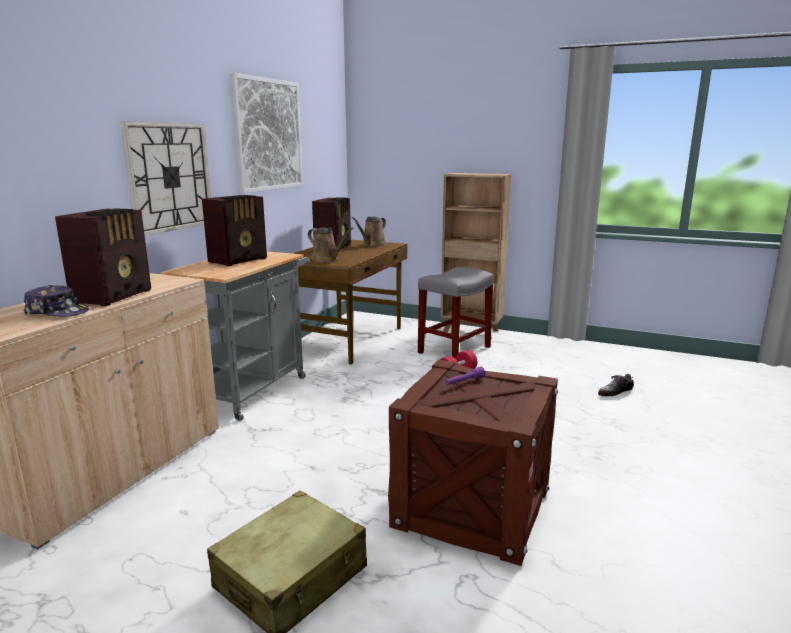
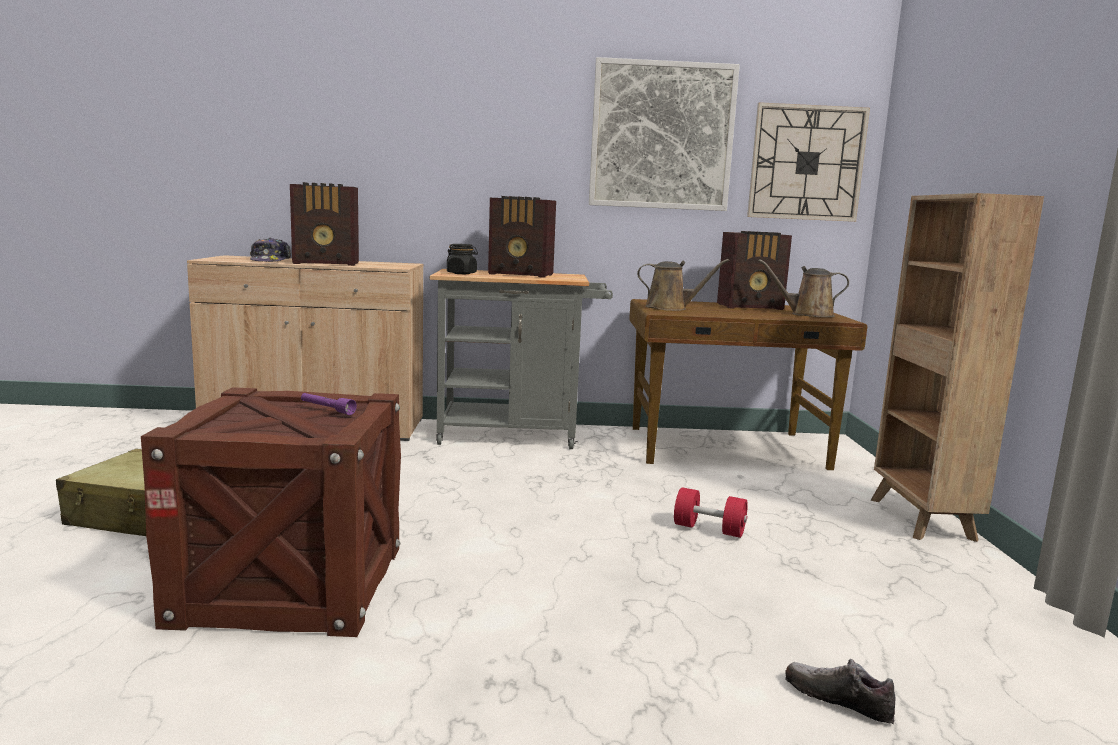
camera: 65 degrees right, 5 degrees down
wall clock [120,121,211,236] -> wall clock moved to [747,102,870,222]
brown watering can [308,227,354,262] -> brown watering can turned 90 degrees counterclockwise [637,259,729,311]
grey stool [418,267,494,359] -> none
none -> black jar [447,244,478,274]

